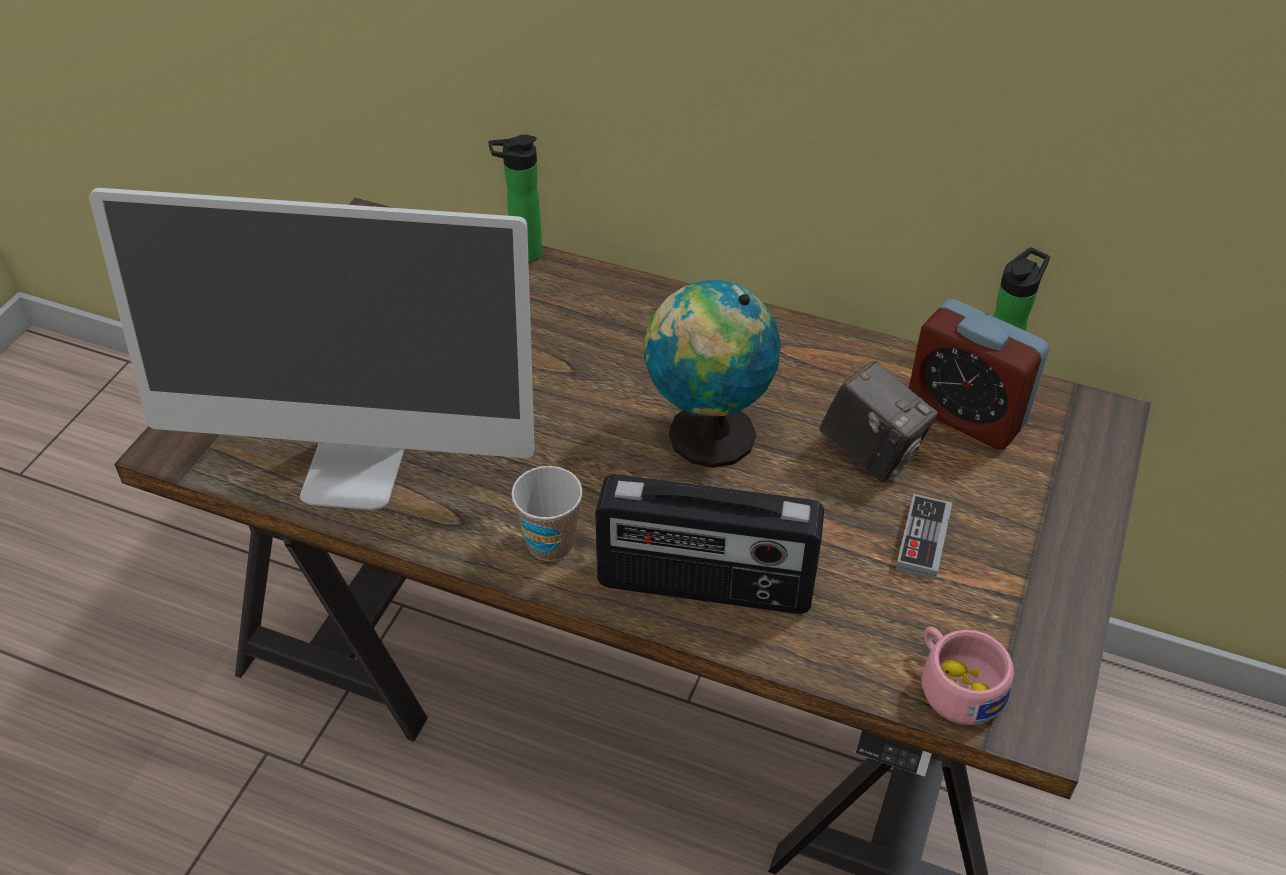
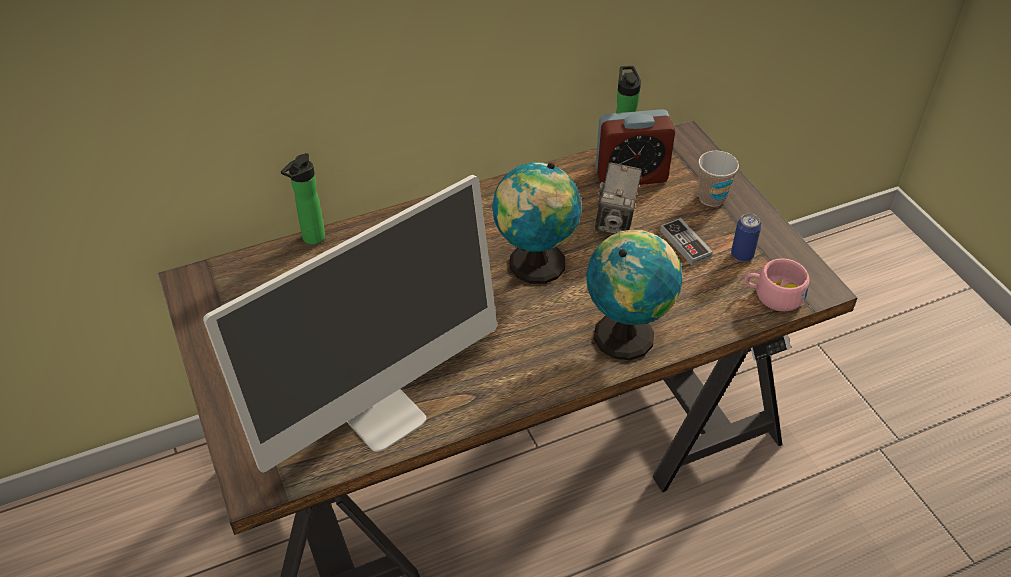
camera: 45 degrees left, 0 degrees up
cup [511,466,583,561] -> cup moved to [698,151,739,207]
radio [595,474,824,614] -> globe [586,230,682,360]
camera [819,361,938,482] -> camera turned 105 degrees clockwise [595,163,642,234]
none -> can [731,213,761,262]

